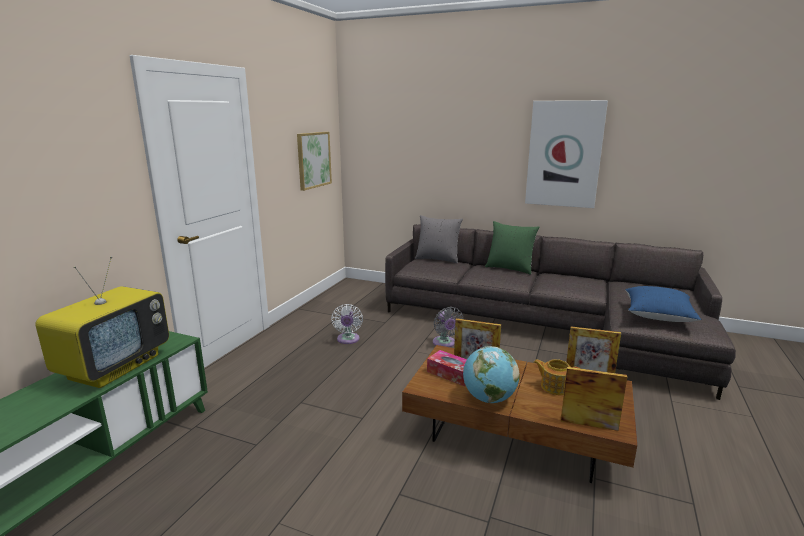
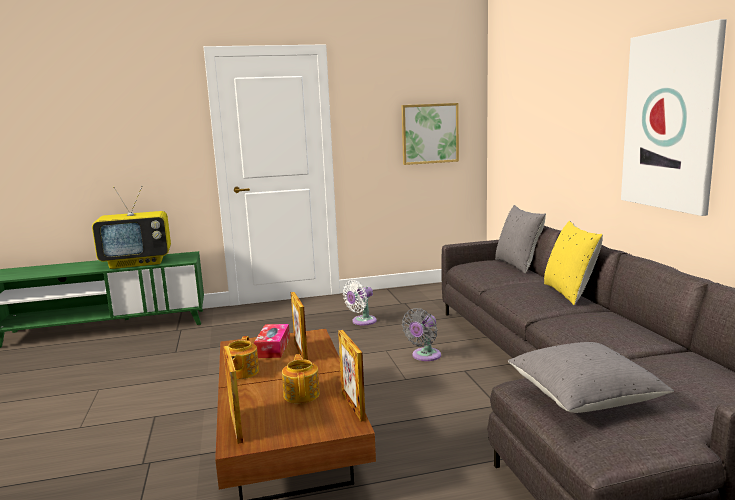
camera: 55 degrees right, 5 degrees down
globe [463,346,520,403] -> teapot [223,336,259,379]
green pillow [485,221,539,275] -> yellow pillow [544,221,603,305]
blue pillow [625,286,701,322] -> grey pillow [508,342,674,413]

